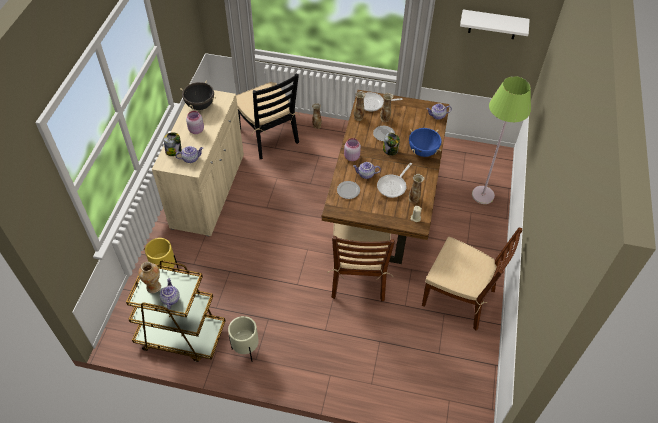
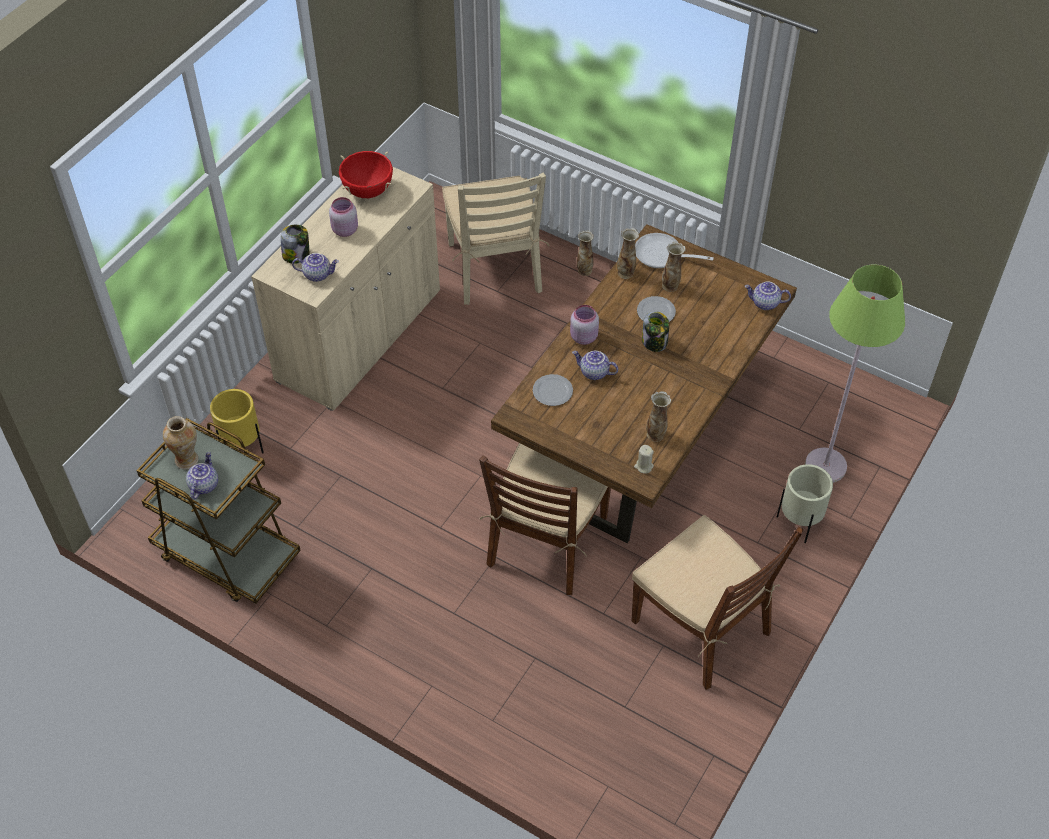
camera: 20 degrees right, 0 degrees up
black cooking pot [180,80,216,110] -> red cooking pot [339,151,393,198]
beige planter [228,316,259,362] -> beige planter moved to [777,464,833,543]
black chair [236,73,301,159] -> beige chair [442,172,550,305]
frying pan [377,163,412,198] -> none
blue cooking pot [409,128,442,157] -> none
white shelf [460,10,530,39] -> none

